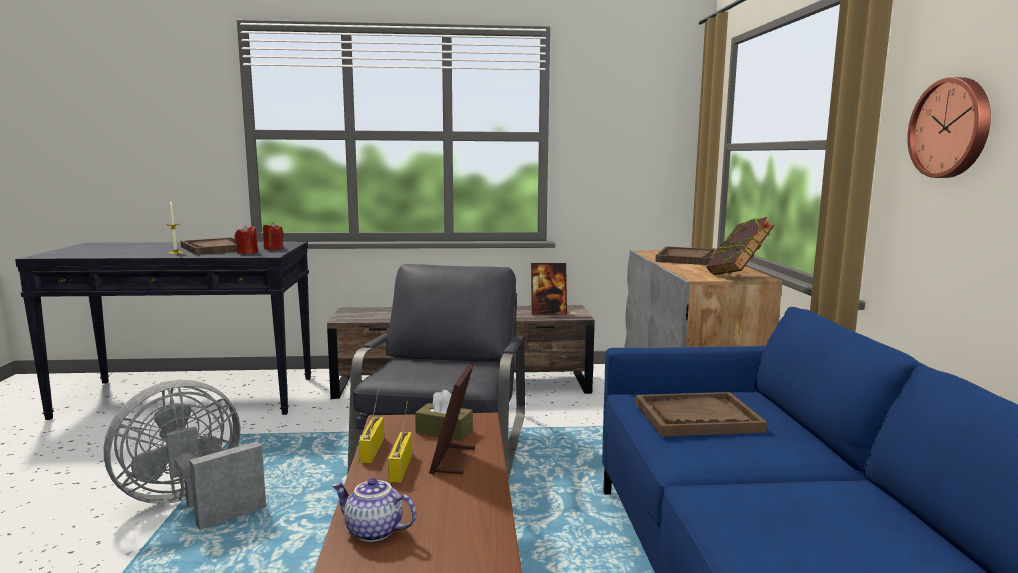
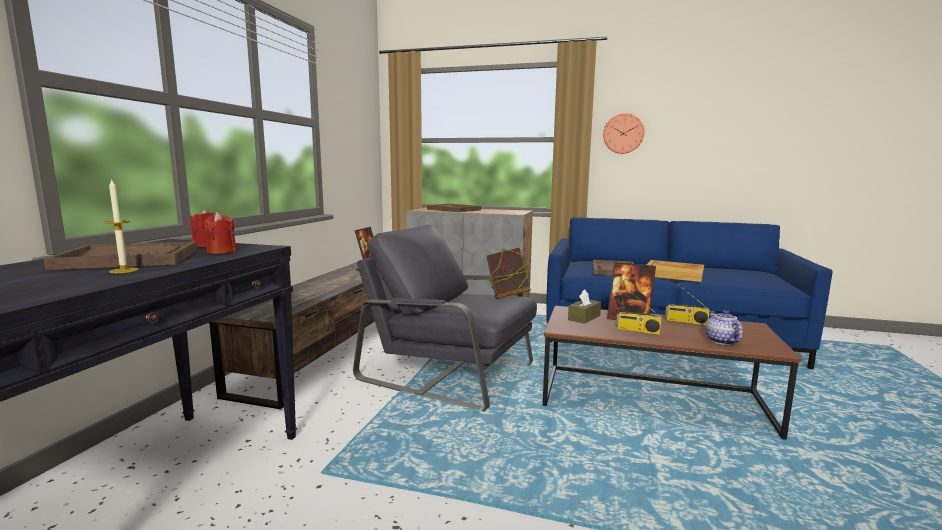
camera: 70 degrees left, 0 degrees up
grey fan [104,380,266,530] -> none
teapot [332,478,416,542] -> teapot turned 135 degrees clockwise [706,310,743,345]
radio [359,387,384,463] -> radio moved to [665,285,710,325]
book [706,217,774,275] -> book moved to [487,247,531,299]
none -> beige tray [647,260,704,282]

